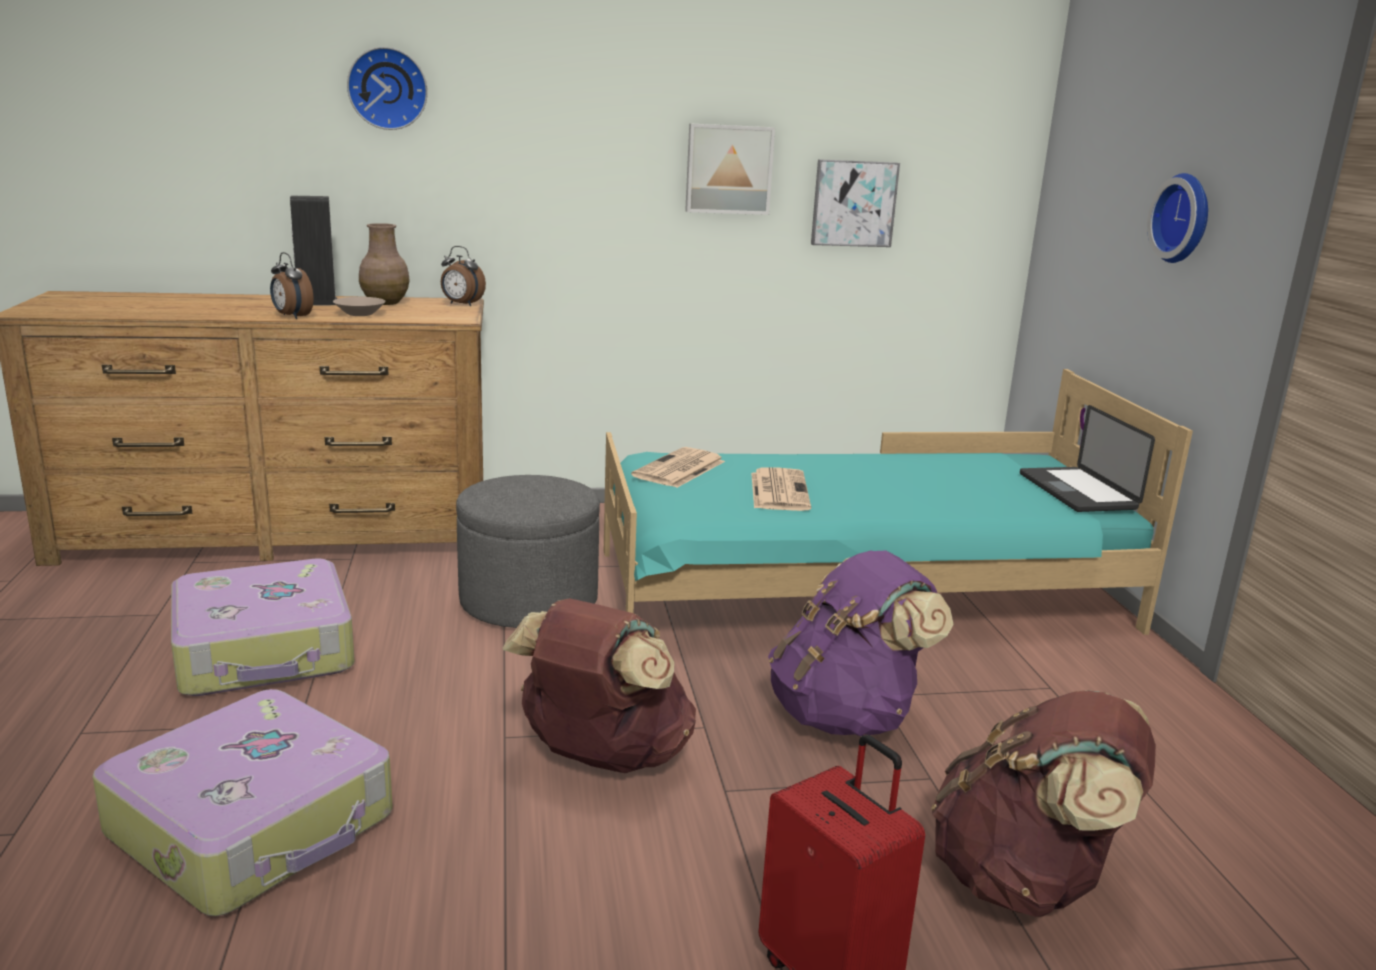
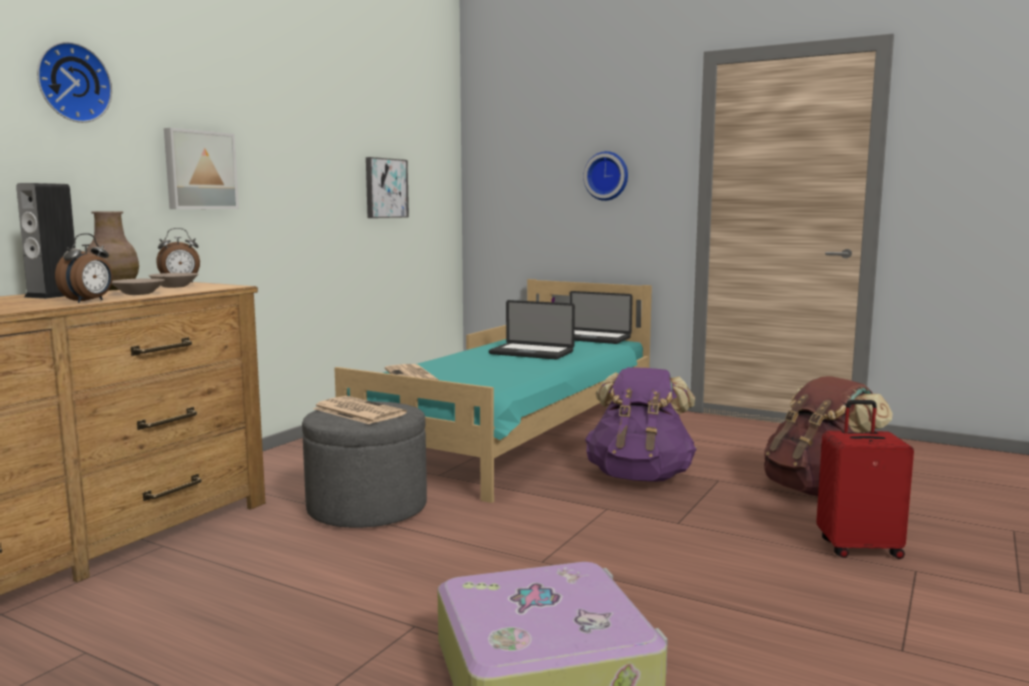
camera: 50 degrees left, 10 degrees down
suitcase [171,558,355,696] -> none
alarm clock [270,252,313,319] -> alarm clock turned 60 degrees counterclockwise [55,233,113,303]
brown backpack [502,598,696,773] -> none
picture [685,123,775,215] -> picture moved to [164,128,239,209]
newspaper [751,467,811,511] -> newspaper moved to [313,396,407,424]
none -> beige bowl [148,273,199,288]
none -> laptop [489,300,575,359]

